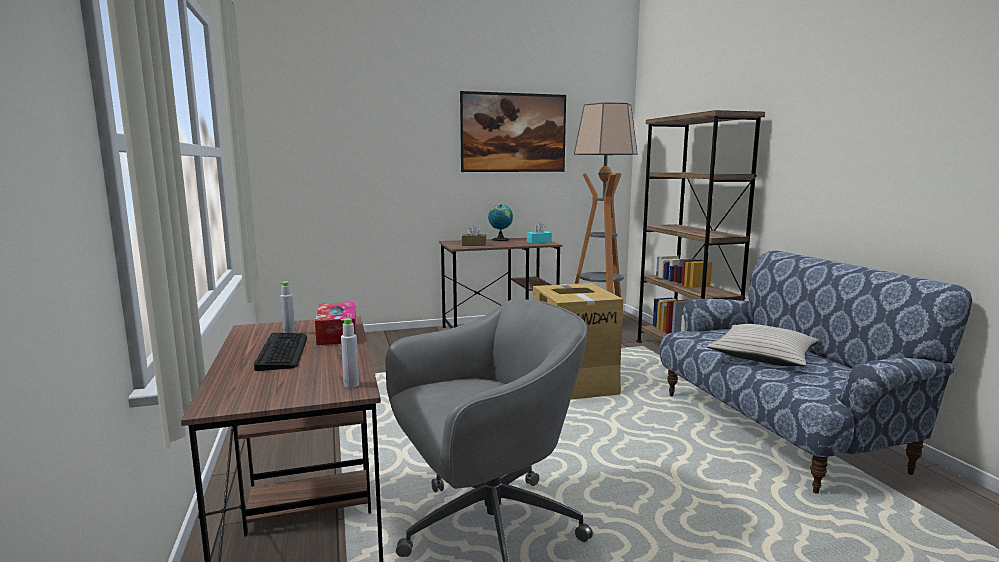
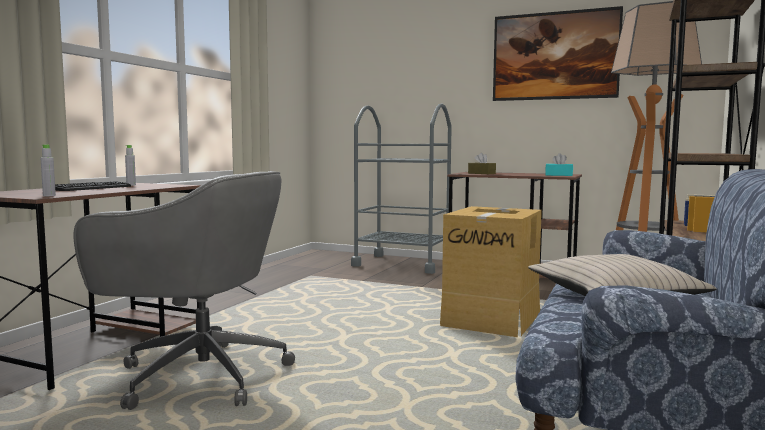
camera: 40 degrees right, 5 degrees down
tissue box [315,302,356,345] -> none
globe [488,204,513,241] -> none
none -> grey cart [351,103,452,274]

